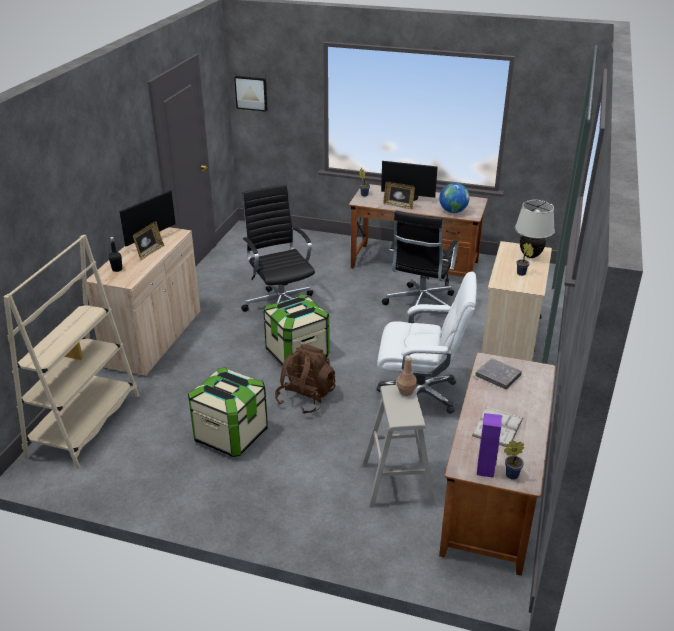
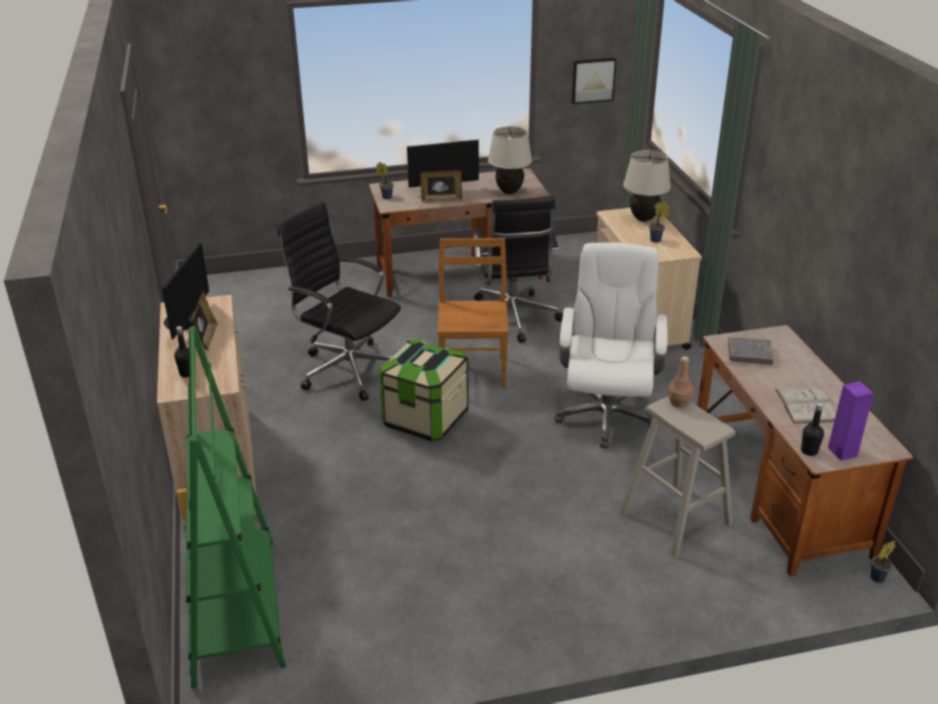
camera: 30 degrees left, 0 degrees up
beige bookcase [3,235,139,469] -> green bookcase [177,326,286,688]
storage box [188,367,268,457] -> none
picture [234,76,267,112] -> picture moved to [572,58,616,104]
brown backpack [275,344,335,414] -> none
white office chair [376,272,477,414] -> white office chair turned 60 degrees counterclockwise [554,243,668,448]
globe [439,183,469,213] -> beige table lamp [488,126,532,194]
potted plant [504,441,524,480] -> potted plant moved to [870,541,896,583]
none -> brown chair [438,238,509,389]
none -> black bottle [801,403,824,456]

